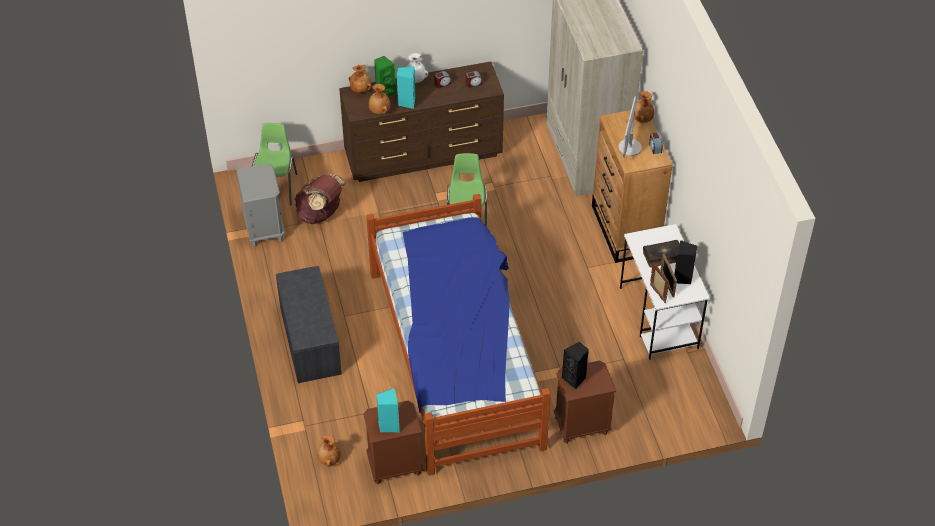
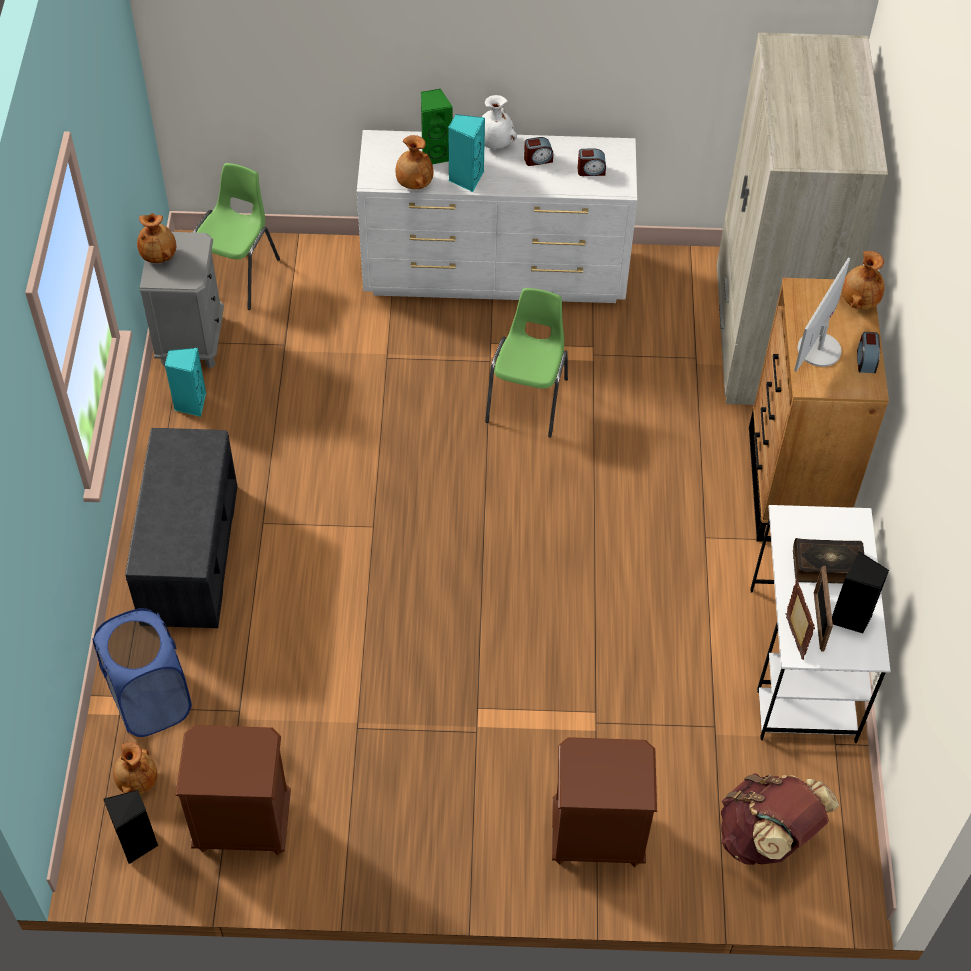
camera: 15 degrees right, 5 degrees up
brown backpack [294,174,347,224] -> brown backpack moved to [721,773,840,865]
brown dresser [339,61,504,182] -> white dresser [357,130,637,303]
brown vase [349,65,372,93] -> brown vase moved to [137,213,176,263]
bed [366,194,551,476] -> none
turquoise speaker [376,388,400,432] -> turquoise speaker moved to [165,348,206,417]
black speaker [562,342,589,389] -> black speaker moved to [104,790,158,864]
none -> blue laundry basket [92,608,192,737]

